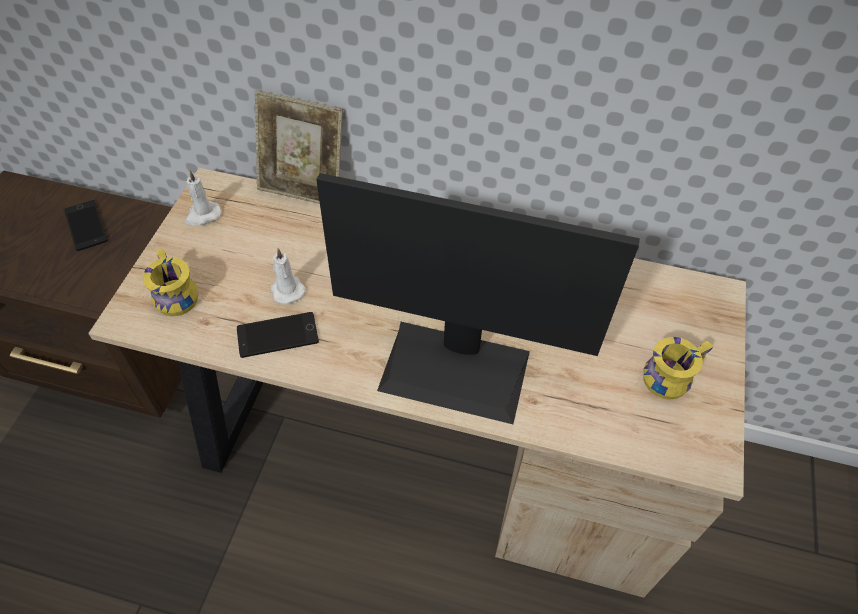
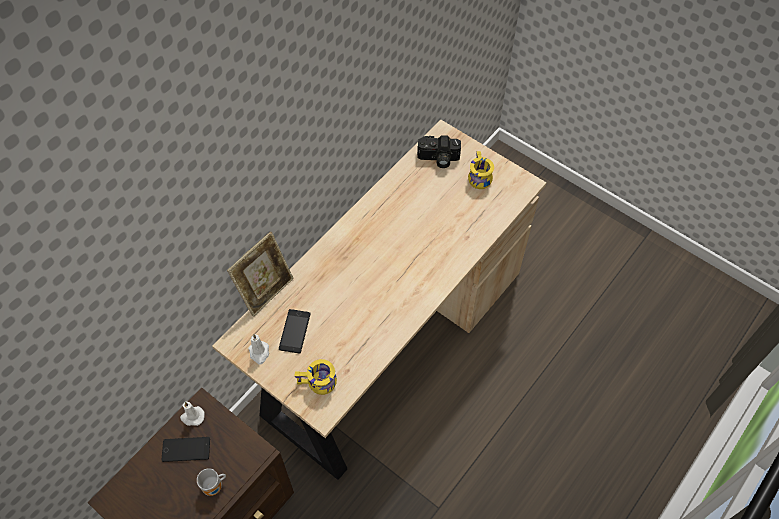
camera: 65 degrees left, 5 degrees up
phone [237,312,319,358] -> phone moved to [279,309,311,353]
white candle [270,248,306,304] -> white candle moved to [180,401,205,426]
monitor [316,173,640,424] -> none
none -> mug [197,468,226,496]
none -> camera [417,135,461,168]

